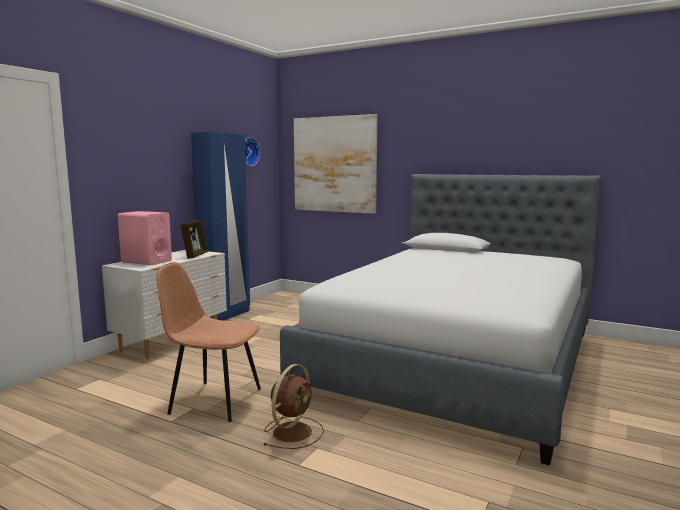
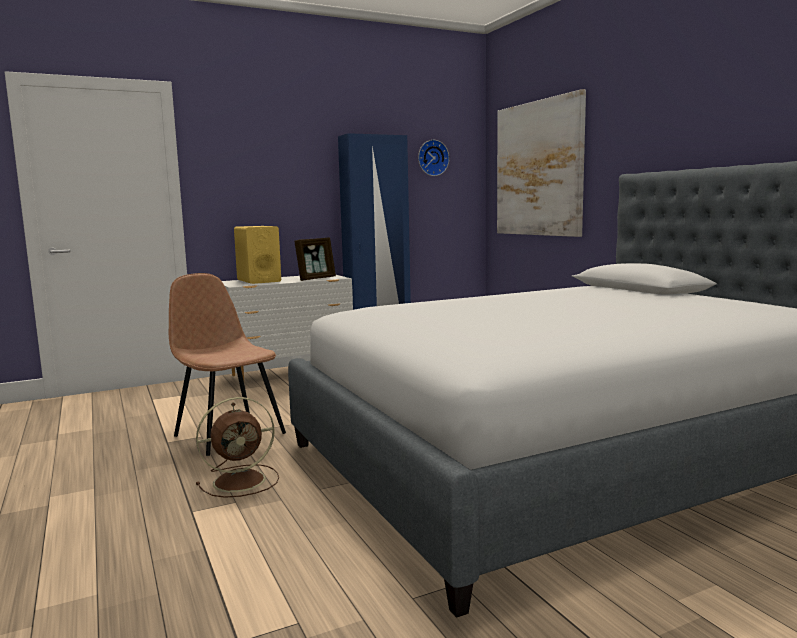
camera: 35 degrees right, 0 degrees up
pink speaker [118,211,172,265] -> yellow speaker [234,226,281,284]

